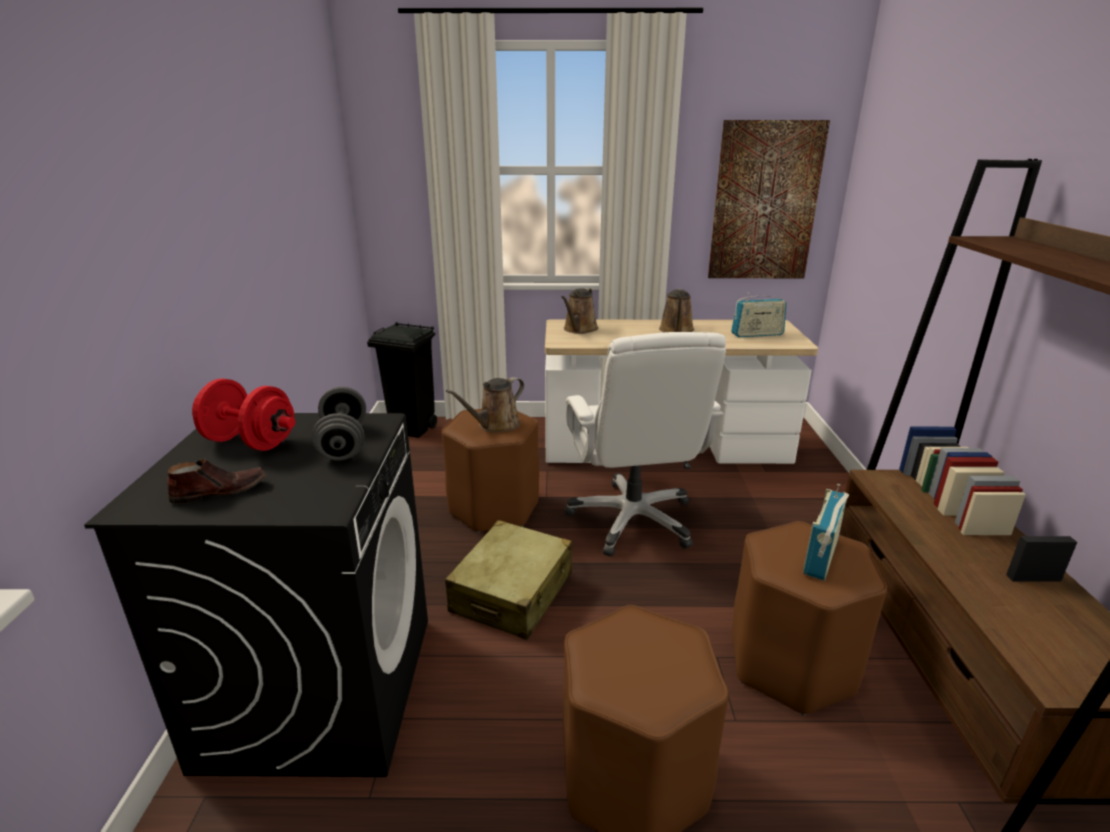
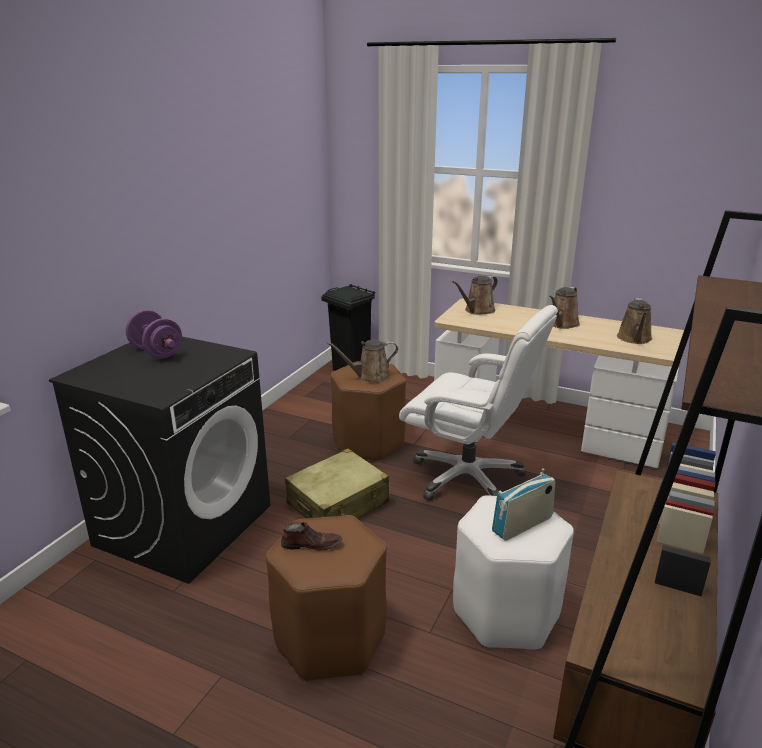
camera: 25 degrees right, 0 degrees up
brown shoe [167,459,267,504] -> brown shoe moved to [281,522,342,551]
red dumbbell [192,378,295,451] -> purple dumbbell [126,310,182,359]
grey dumbbell [312,387,366,461] -> none
white office chair [564,332,726,557] -> white office chair turned 75 degrees counterclockwise [399,305,558,501]
picture [708,120,830,278] -> none
radio [731,293,787,337] -> brown watering can [617,298,652,344]
brown stool [732,521,887,716] -> white stool [453,495,574,650]

